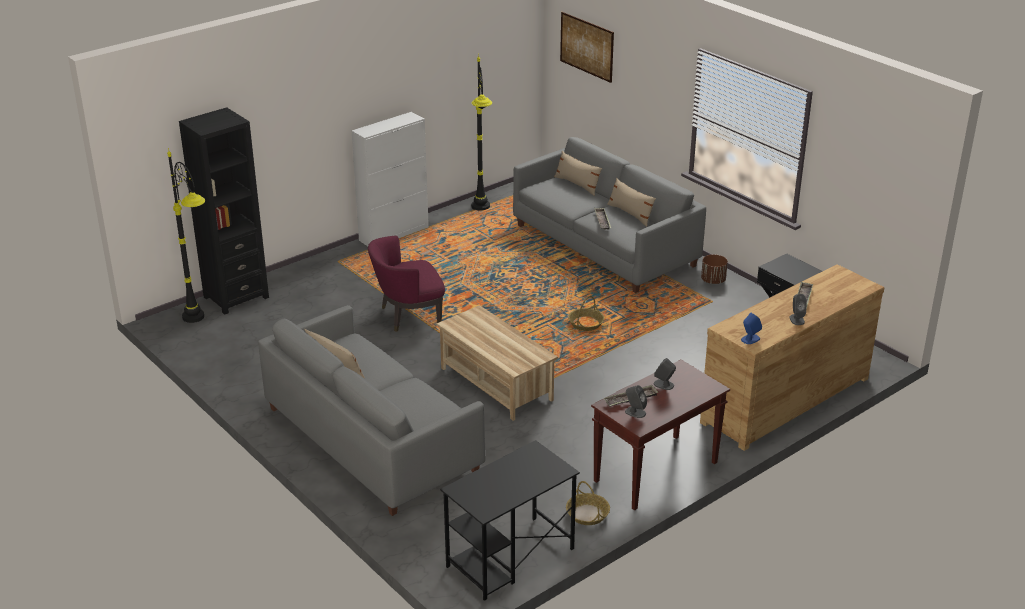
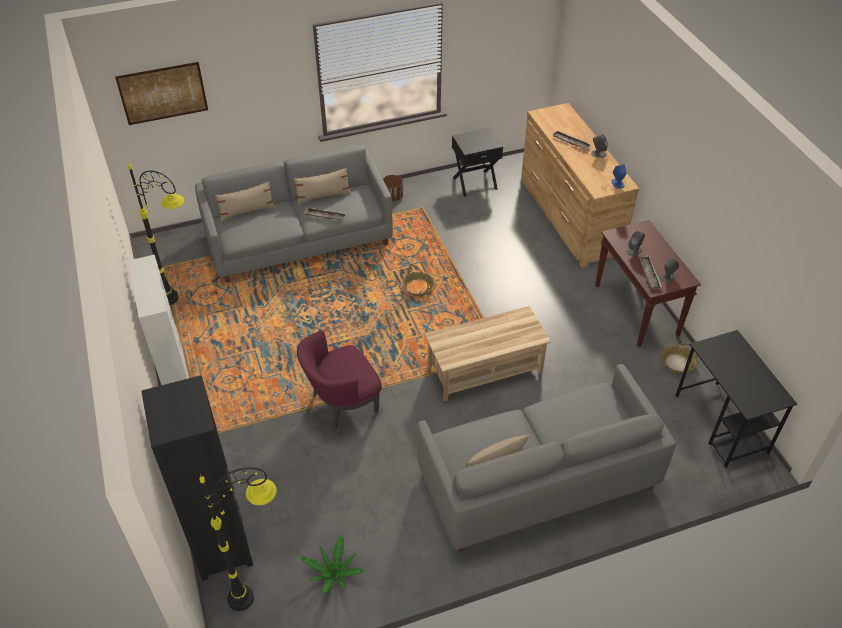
camera: 70 degrees left, 15 degrees up
purple armchair [368,236,445,332] -> purple armchair turned 60 degrees clockwise [297,330,382,429]
none -> potted plant [301,534,364,594]

